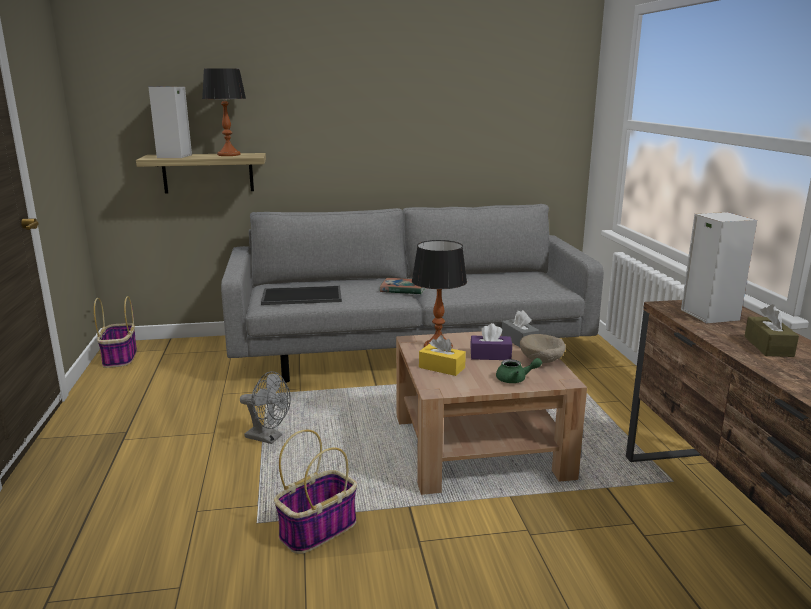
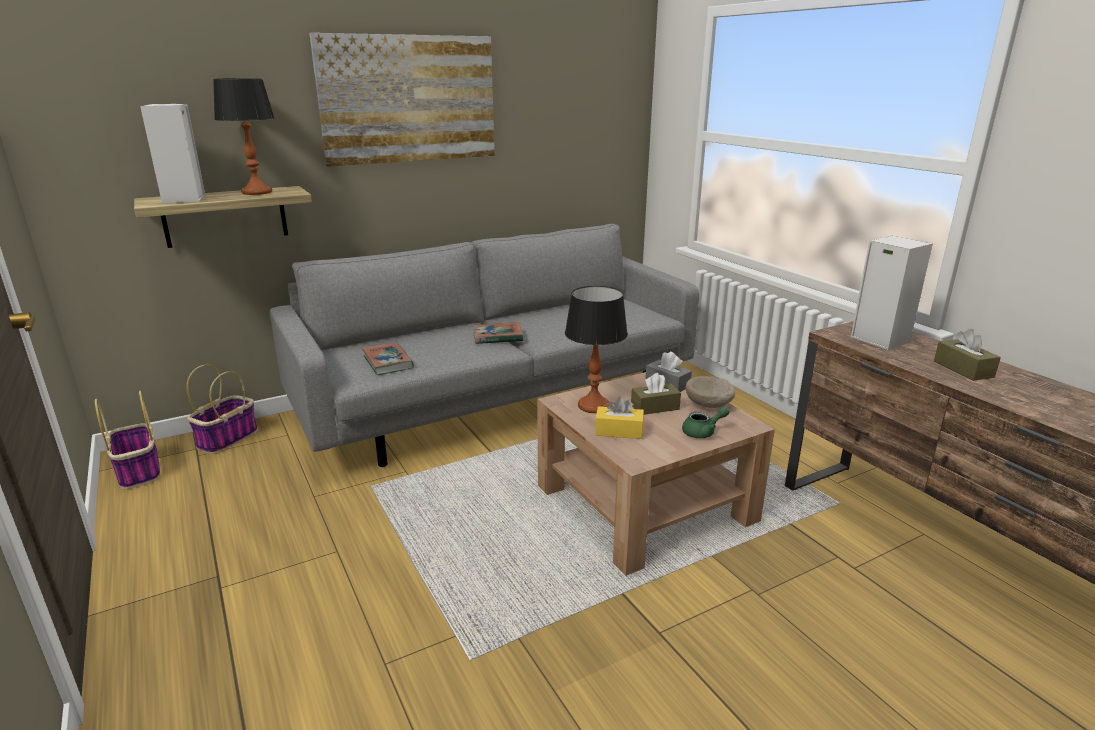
camera: 20 degrees left, 5 degrees up
grey fan [240,371,291,444] -> none
tray [261,286,342,305] -> book [362,343,414,375]
basket [274,429,357,554] -> basket moved to [186,365,258,454]
purple tissue box [470,323,512,360] -> brown tissue box [631,373,681,415]
none -> picture [309,33,495,167]

